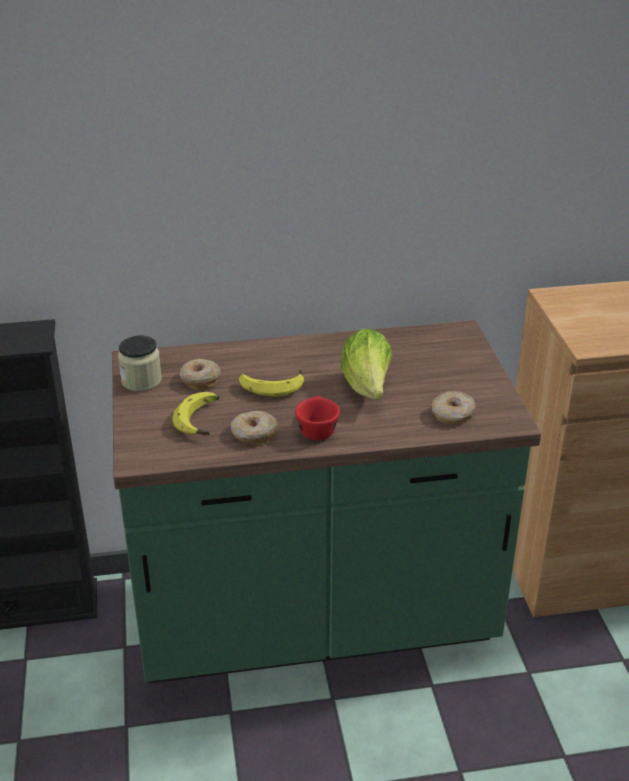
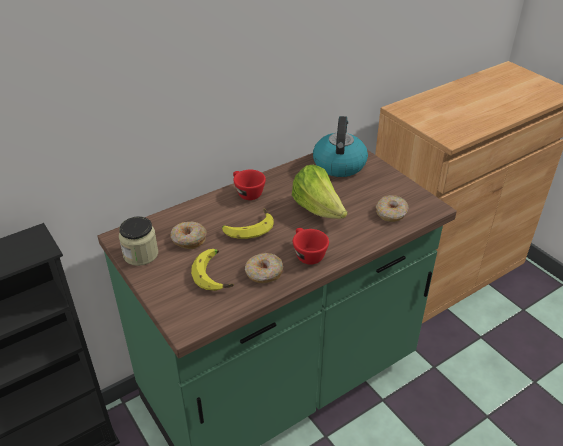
camera: 25 degrees left, 5 degrees up
none -> red cup [233,170,266,200]
none -> kettle [313,116,368,177]

